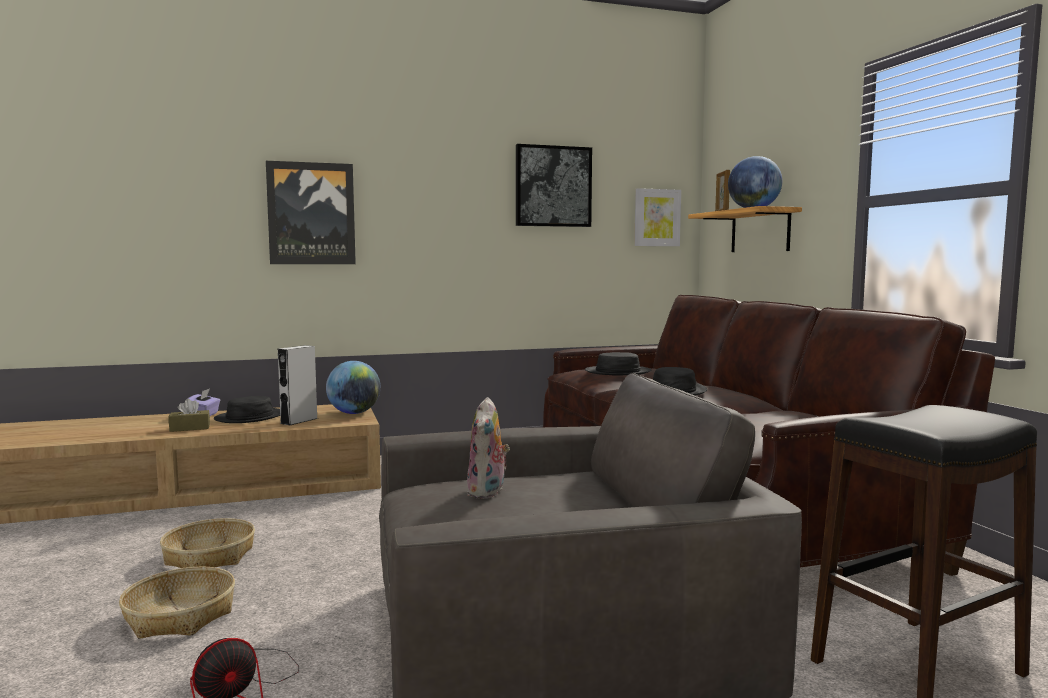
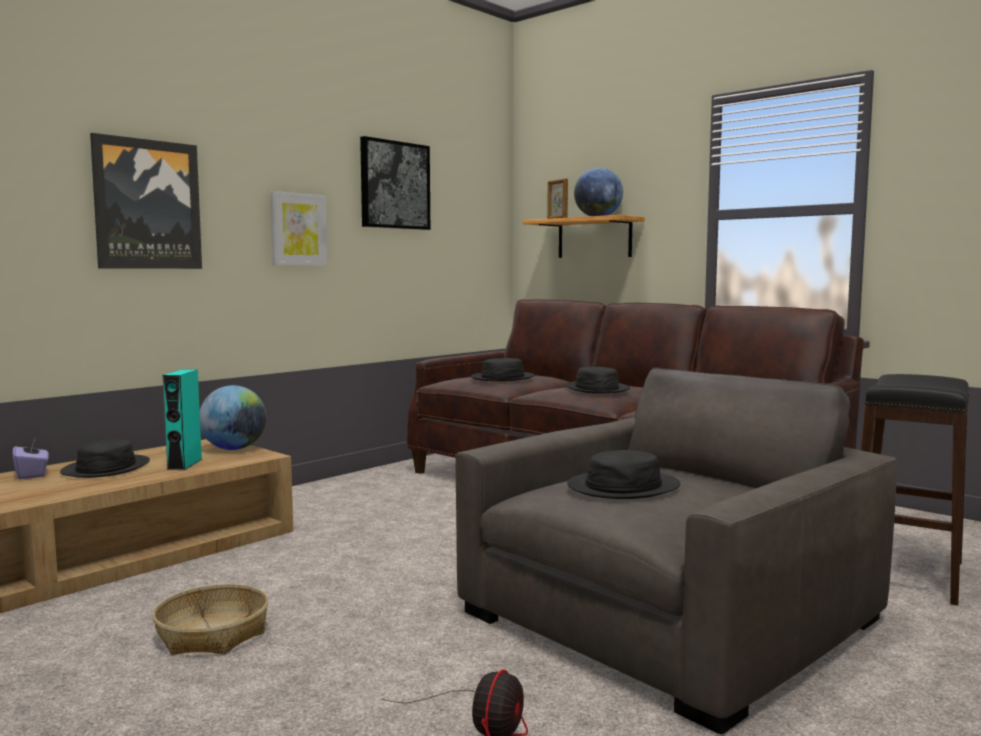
camera: 30 degrees left, 0 degrees up
basket [119,567,235,639] -> none
brown tissue box [168,399,210,432] -> none
grey speaker [278,345,318,425] -> turquoise speaker [163,370,202,470]
plush toy [467,397,510,499] -> black hat [567,450,680,499]
picture [634,188,681,246] -> picture moved to [270,191,327,265]

